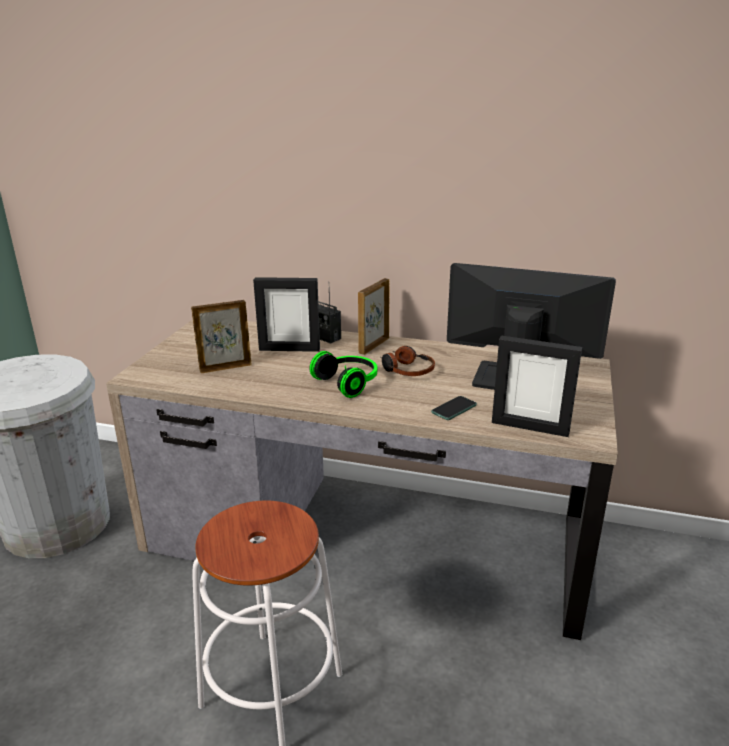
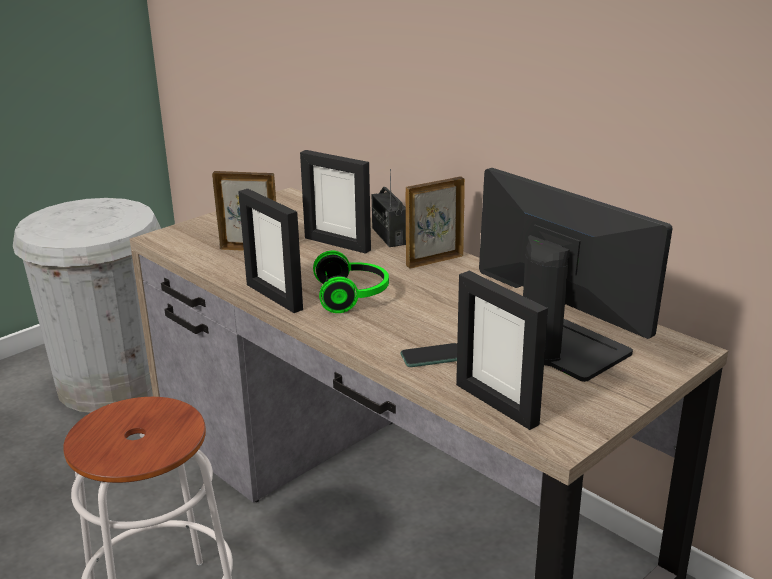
camera: 30 degrees right, 0 degrees up
headphones [381,346,435,376] -> none
none -> picture frame [238,189,303,313]

